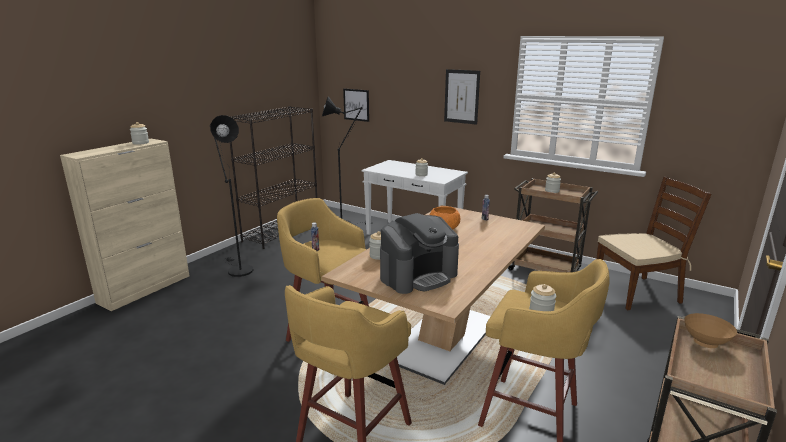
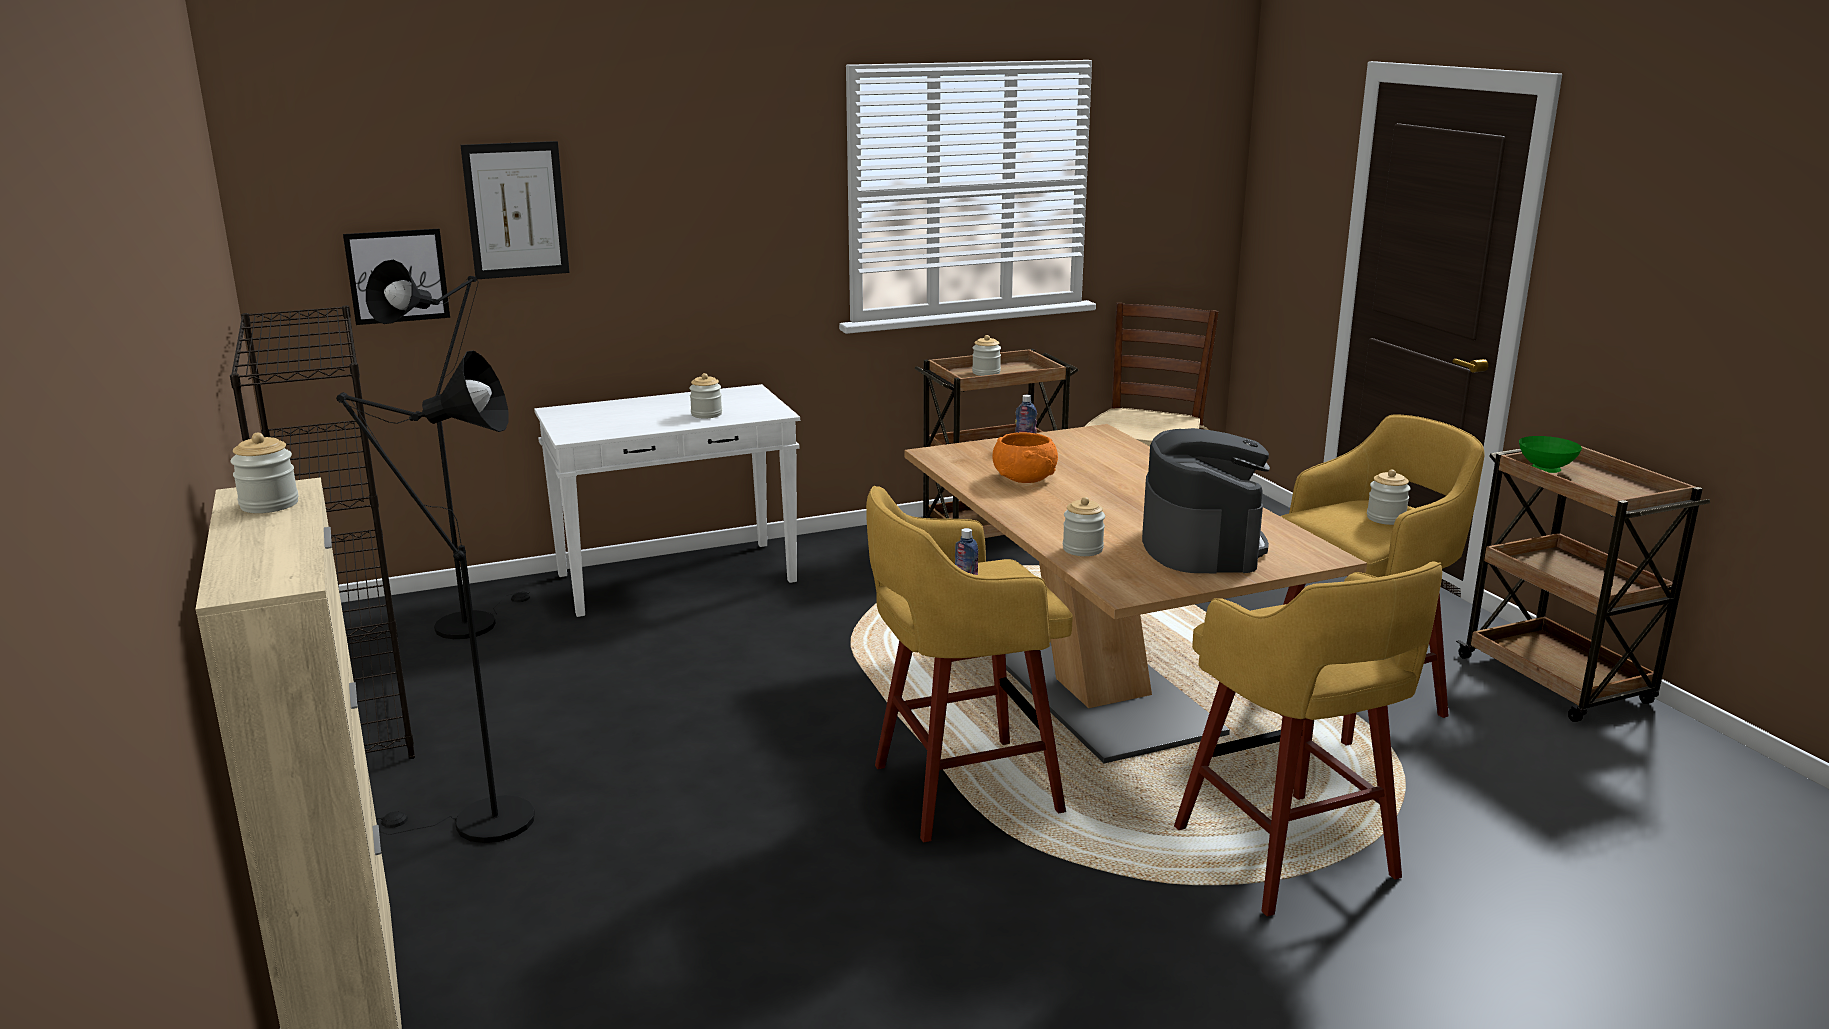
camera: 55 degrees left, 0 degrees up
picture [444,69,480,125] -> picture moved to [460,141,570,279]
brown bowl [684,313,737,348] -> green bowl [1519,436,1582,473]

